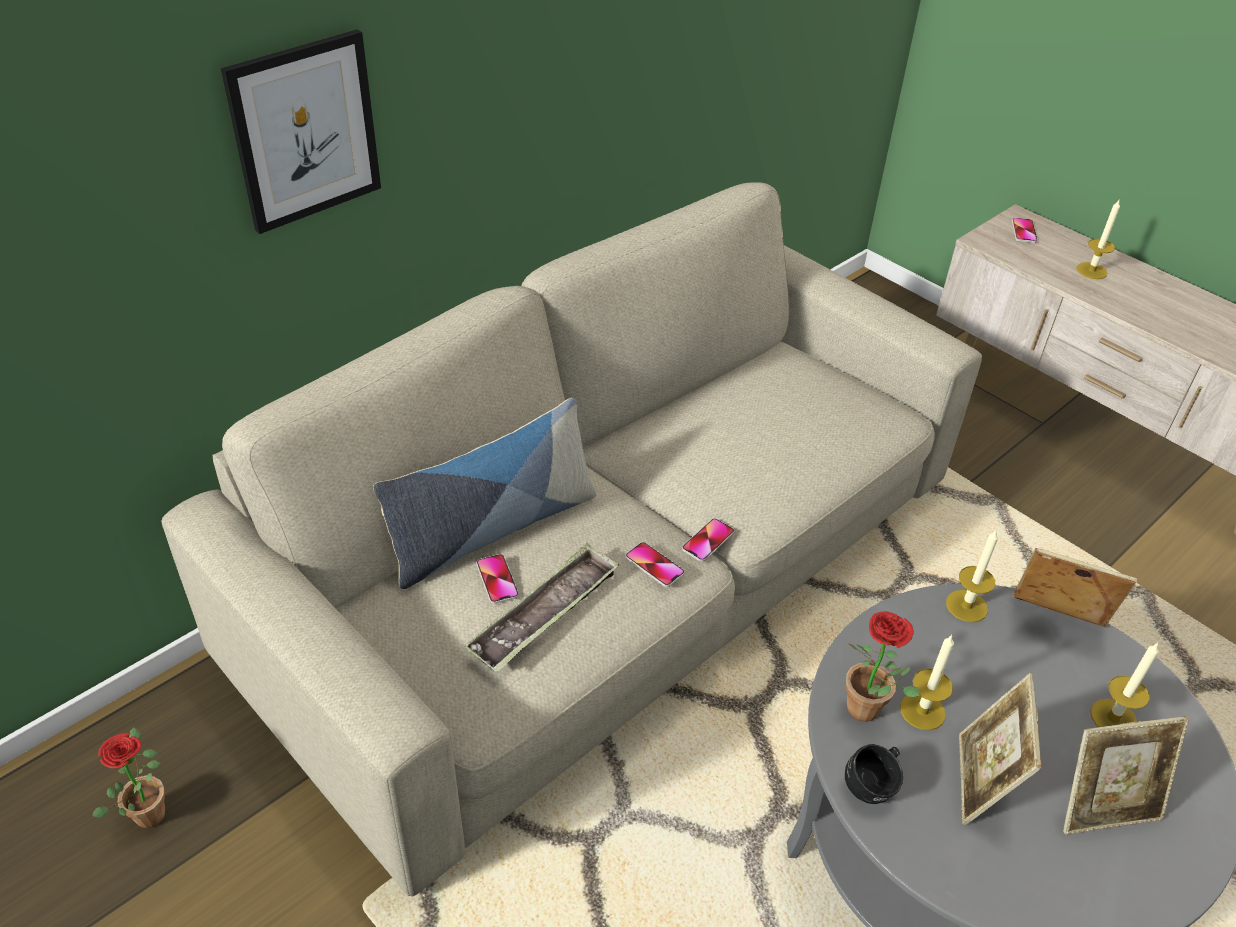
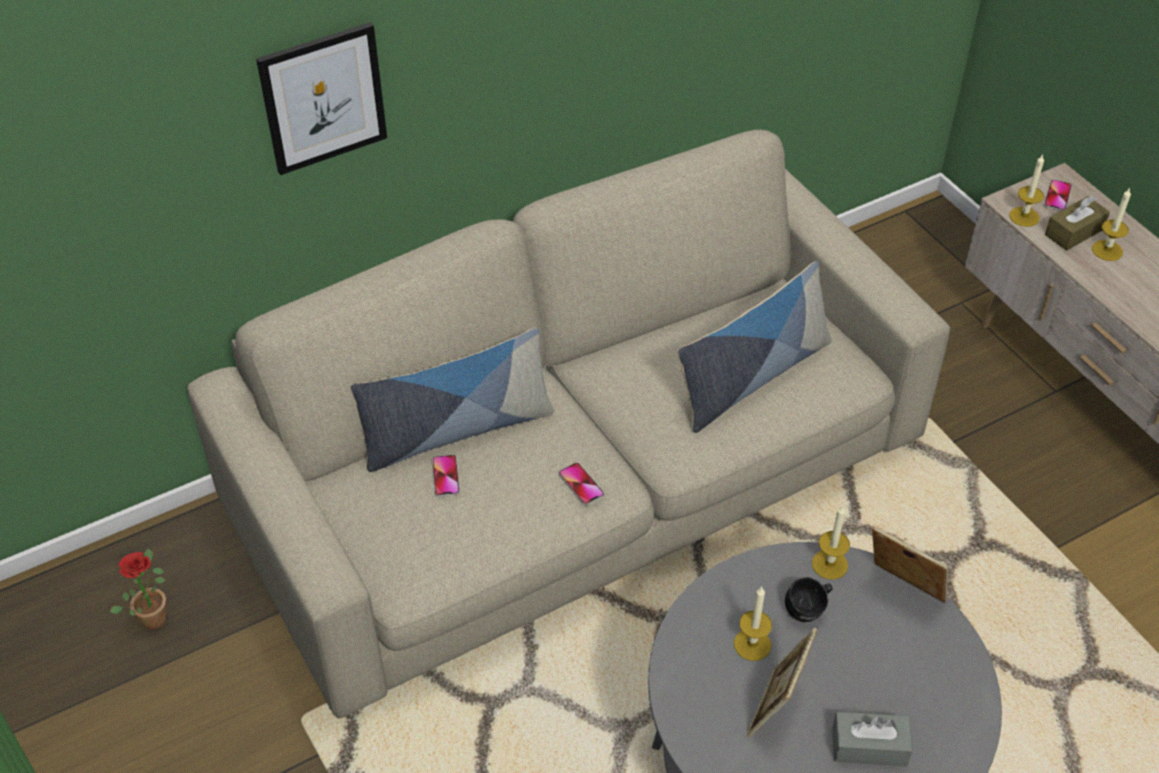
camera: 15 degrees right, 5 degrees up
tray [464,543,619,673] -> none
phone [682,518,734,562] -> none
potted plant [845,611,920,722] -> none
black mug [845,744,903,804] -> black mug moved to [785,577,833,622]
picture frame [1063,716,1189,835] -> grey tissue box [832,712,913,766]
candle [1090,643,1159,727] -> candle moved to [1009,154,1044,227]
none -> pillow [678,261,832,433]
none -> brown tissue box [1045,196,1110,251]

